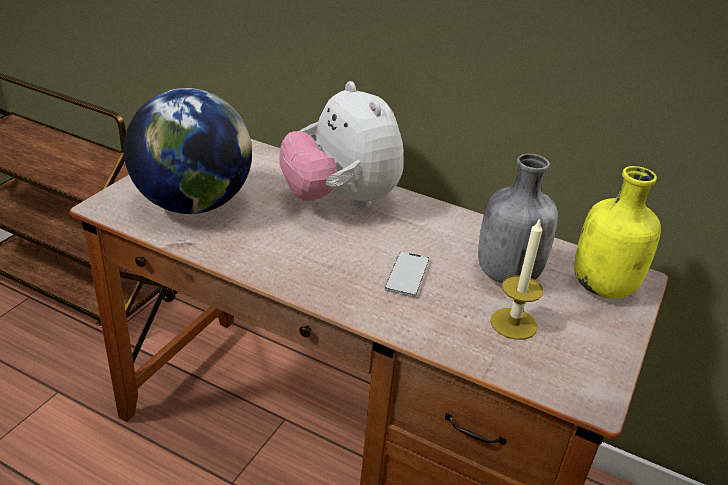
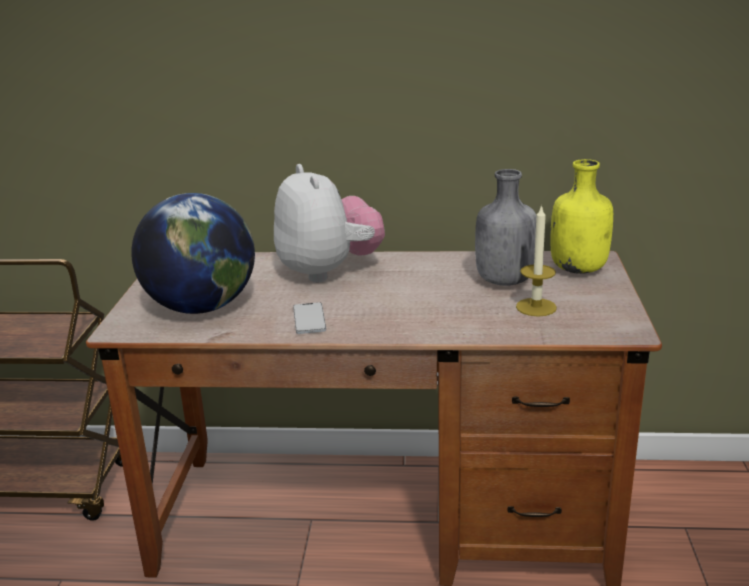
camera: 20 degrees left, 10 degrees down
plush toy [279,81,404,208] -> plush toy turned 150 degrees counterclockwise [274,164,385,283]
phone [385,251,429,297] -> phone moved to [293,302,326,334]

